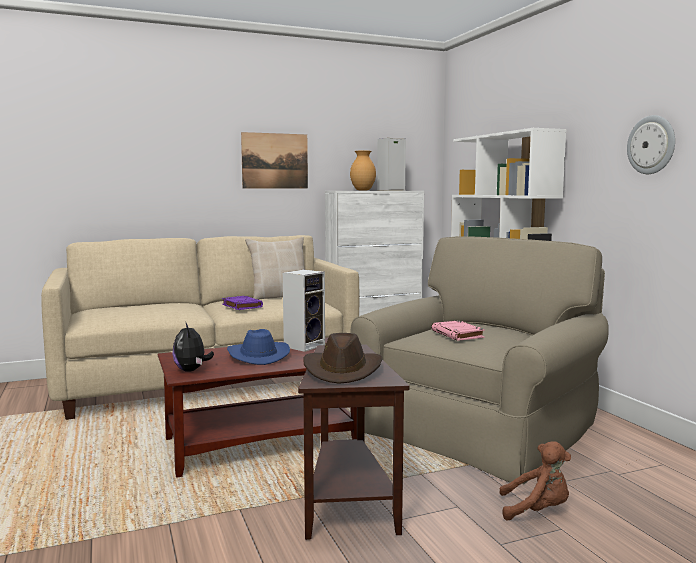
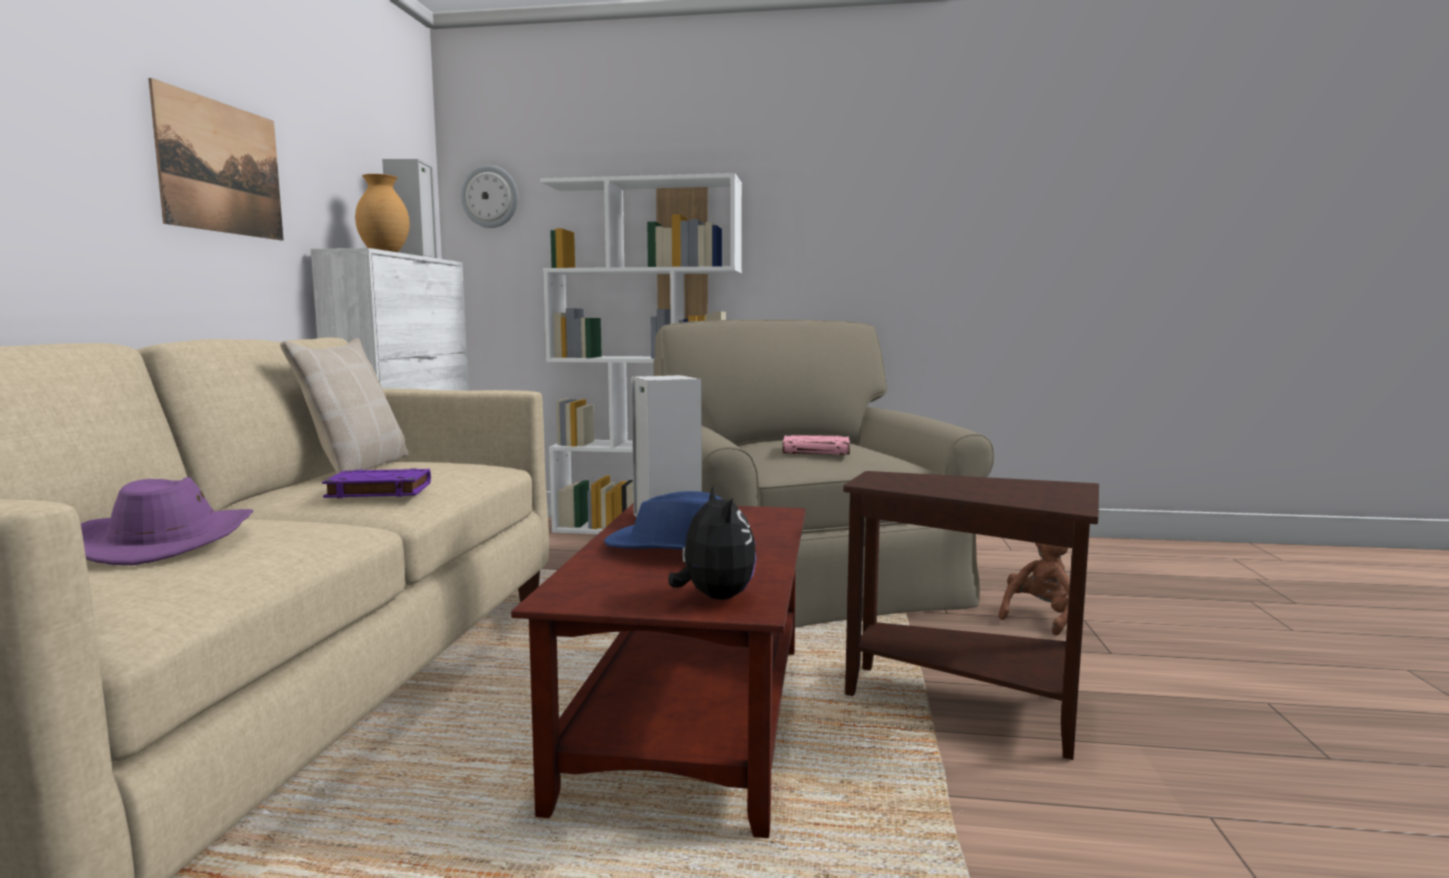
camera: 60 degrees left, 0 degrees up
plush toy [172,323,214,372] -> plush toy turned 120 degrees counterclockwise [668,486,757,600]
brown hat [303,333,382,384] -> none
wall clock [627,115,675,174] -> wall clock moved to [461,165,518,228]
none -> purple hat [81,477,253,565]

